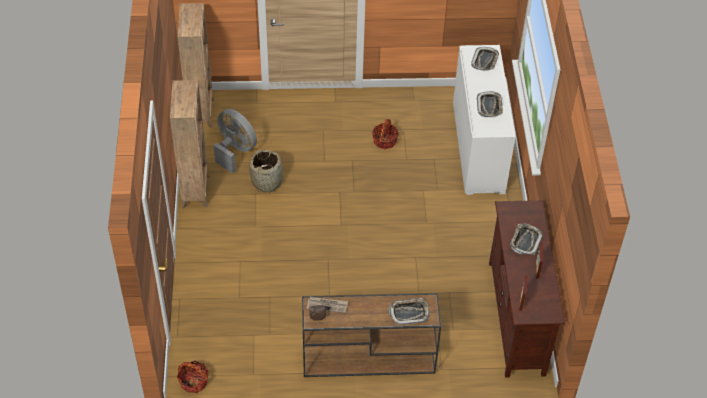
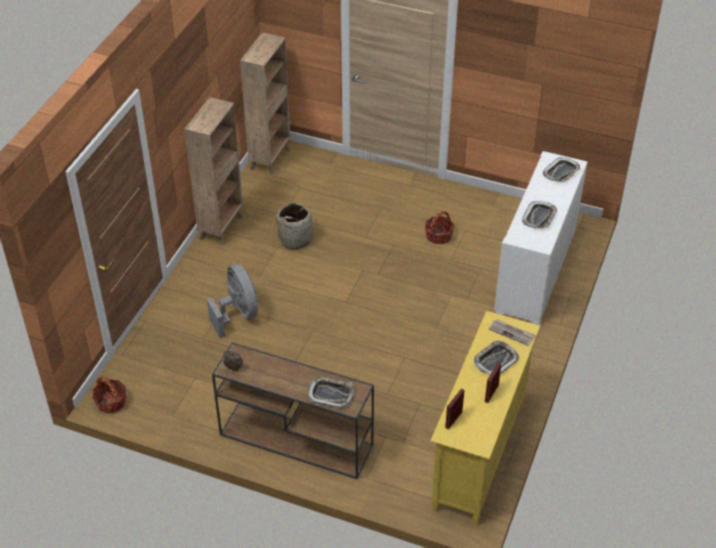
camera: 25 degrees right, 5 degrees down
grey fan [213,109,257,174] -> grey fan moved to [207,264,258,338]
newspaper [307,297,348,313] -> newspaper moved to [488,319,535,346]
brown tv stand [489,200,565,378] -> yellow tv stand [430,311,540,525]

